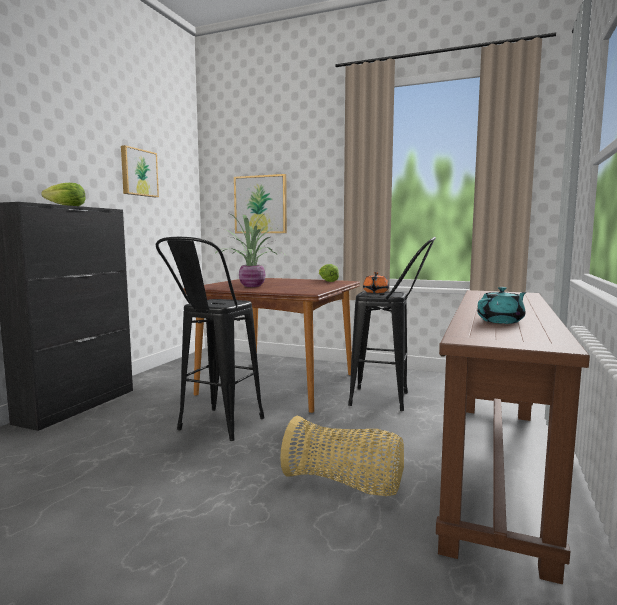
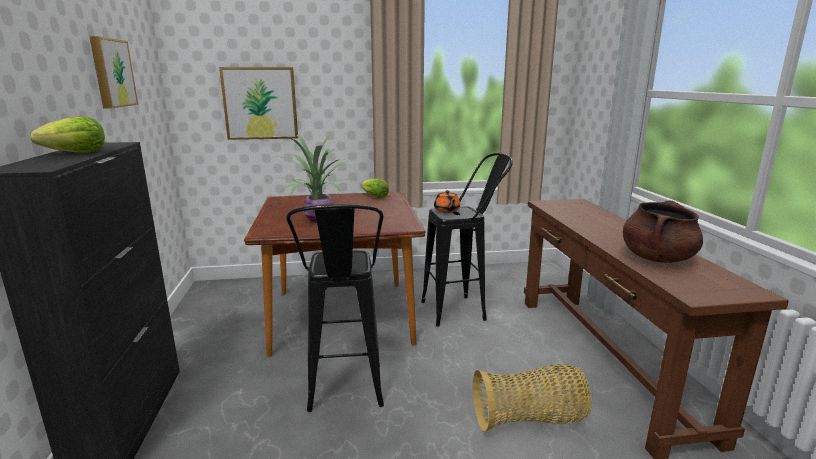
camera: 30 degrees left, 10 degrees up
turquoise teapot [477,287,527,324] -> brown cooking pot [623,201,703,263]

